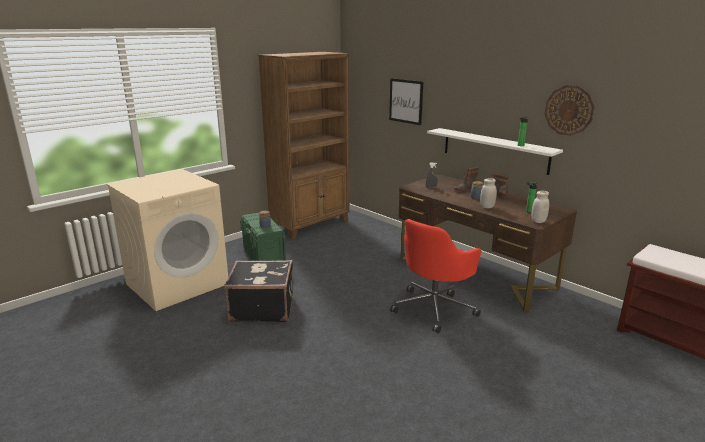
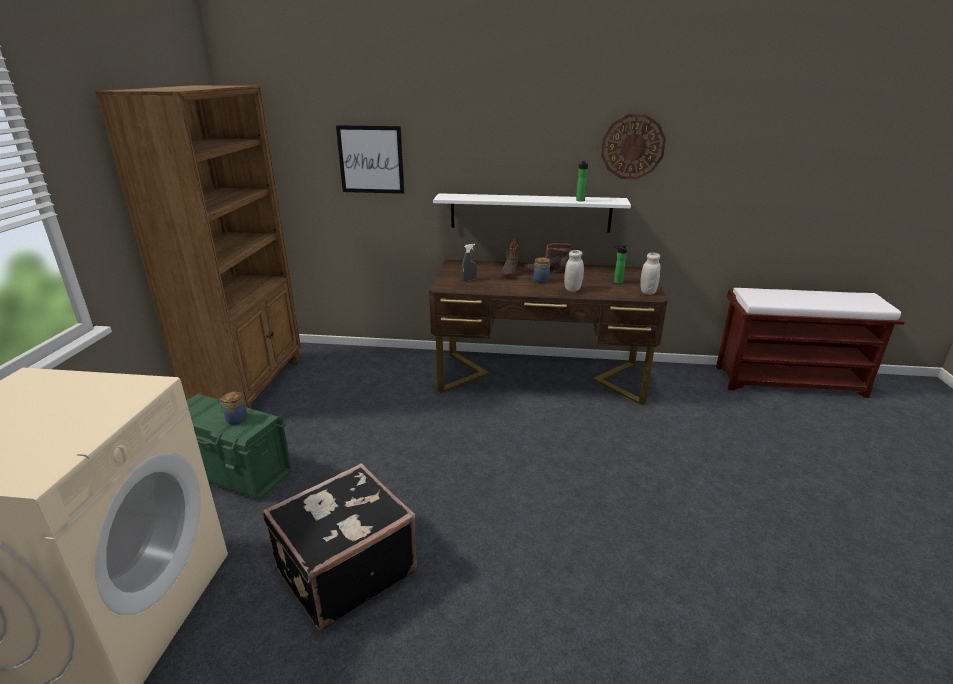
camera: 40 degrees left, 5 degrees up
red office chair [390,219,482,333] -> none

